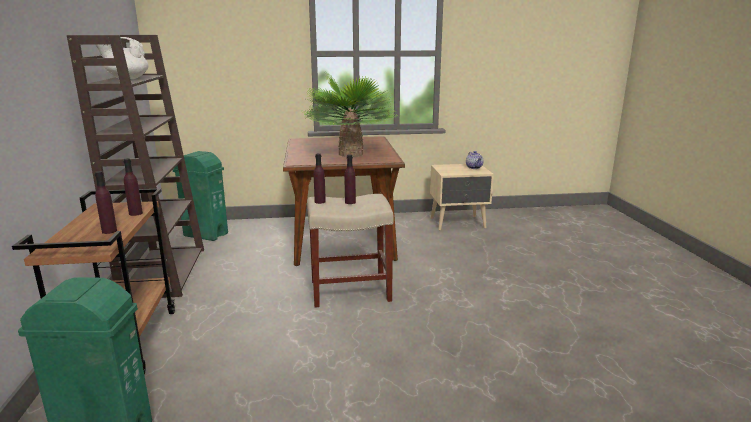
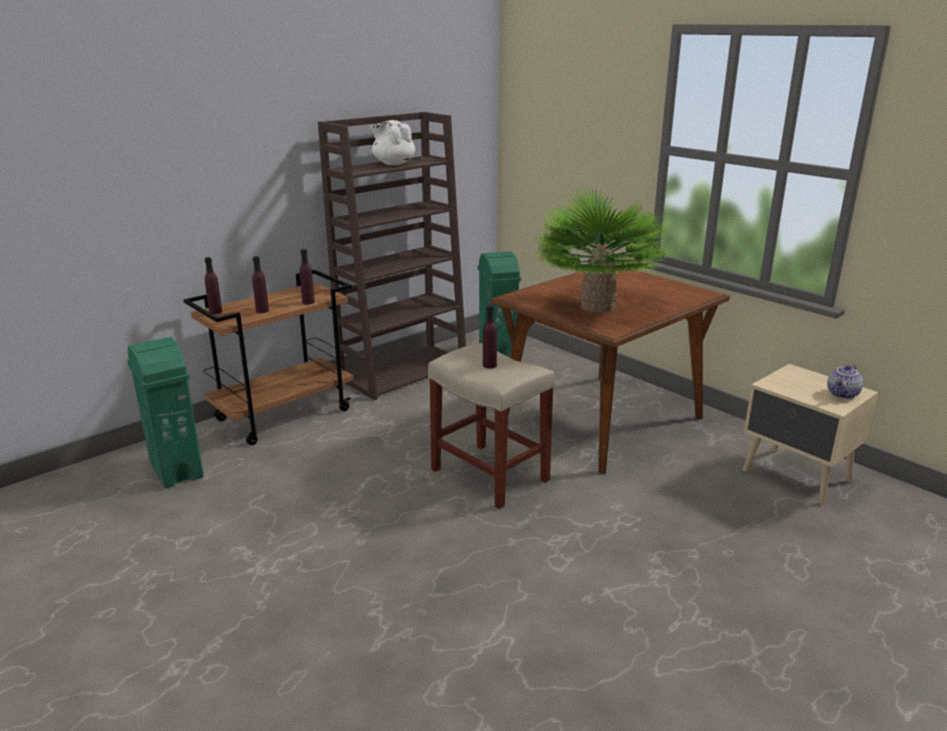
camera: 55 degrees right, 5 degrees up
purple bottle [314,153,326,204] -> purple bottle moved to [205,257,222,314]

